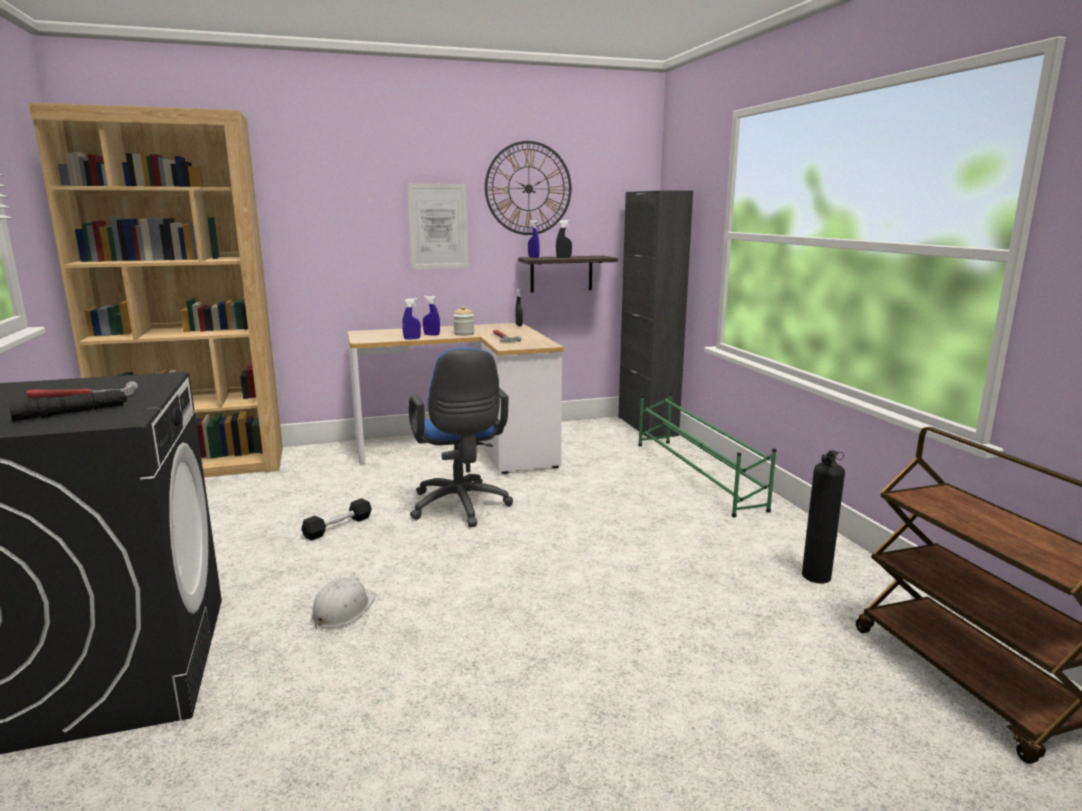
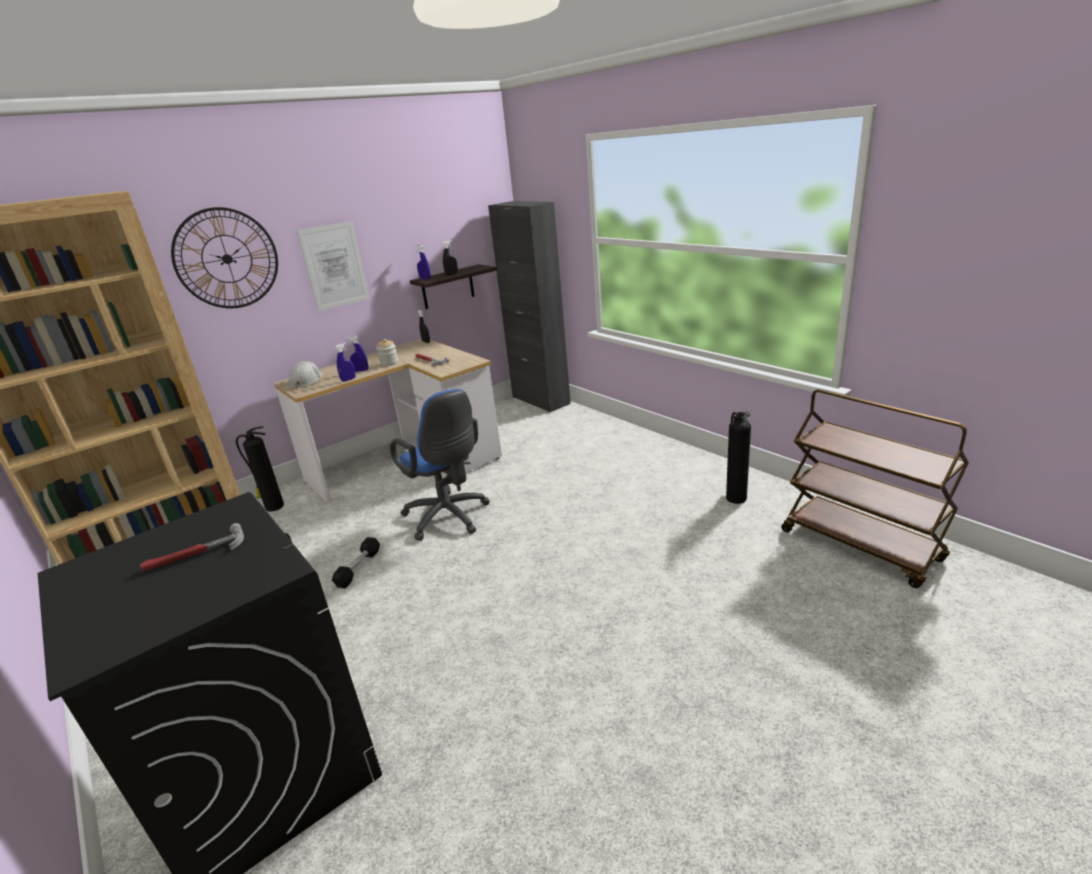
camera: 20 degrees left, 10 degrees up
black flashlight [9,389,127,421] -> none
white hard hat [311,577,376,629] -> white hard hat moved to [289,361,323,389]
wall clock [485,141,571,235] -> wall clock moved to [171,207,278,308]
green shoe rack [638,393,777,518] -> none
none -> fire extinguisher [236,426,284,512]

